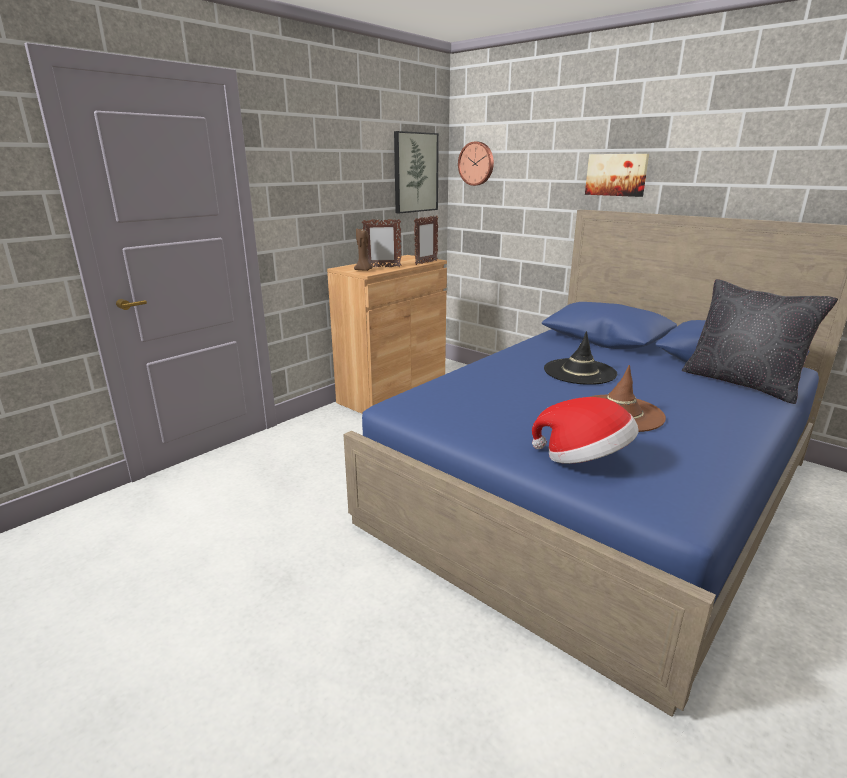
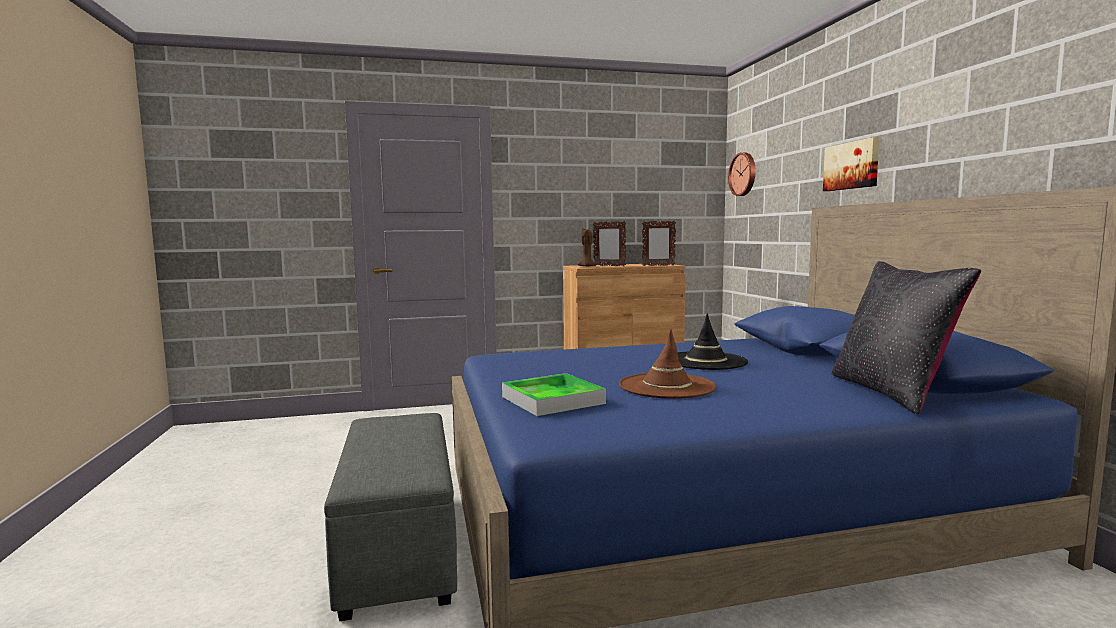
camera: 35 degrees right, 15 degrees down
picture [394,131,439,213] -> none
hat [532,397,638,464] -> tray [502,373,606,416]
none -> grey ottoman [324,413,457,621]

